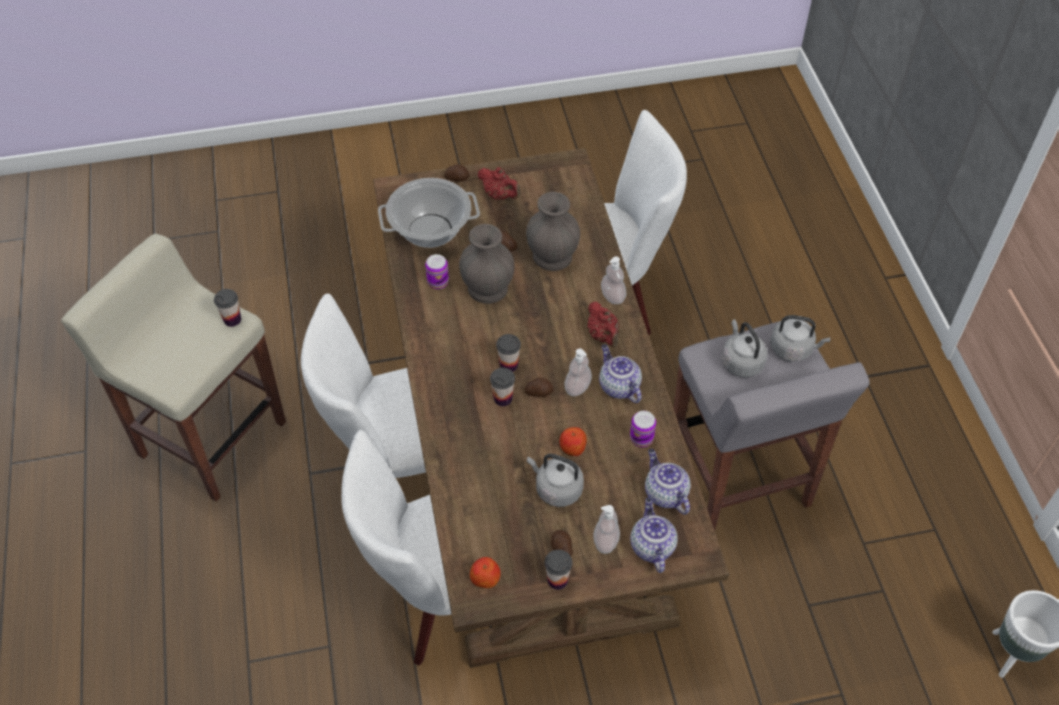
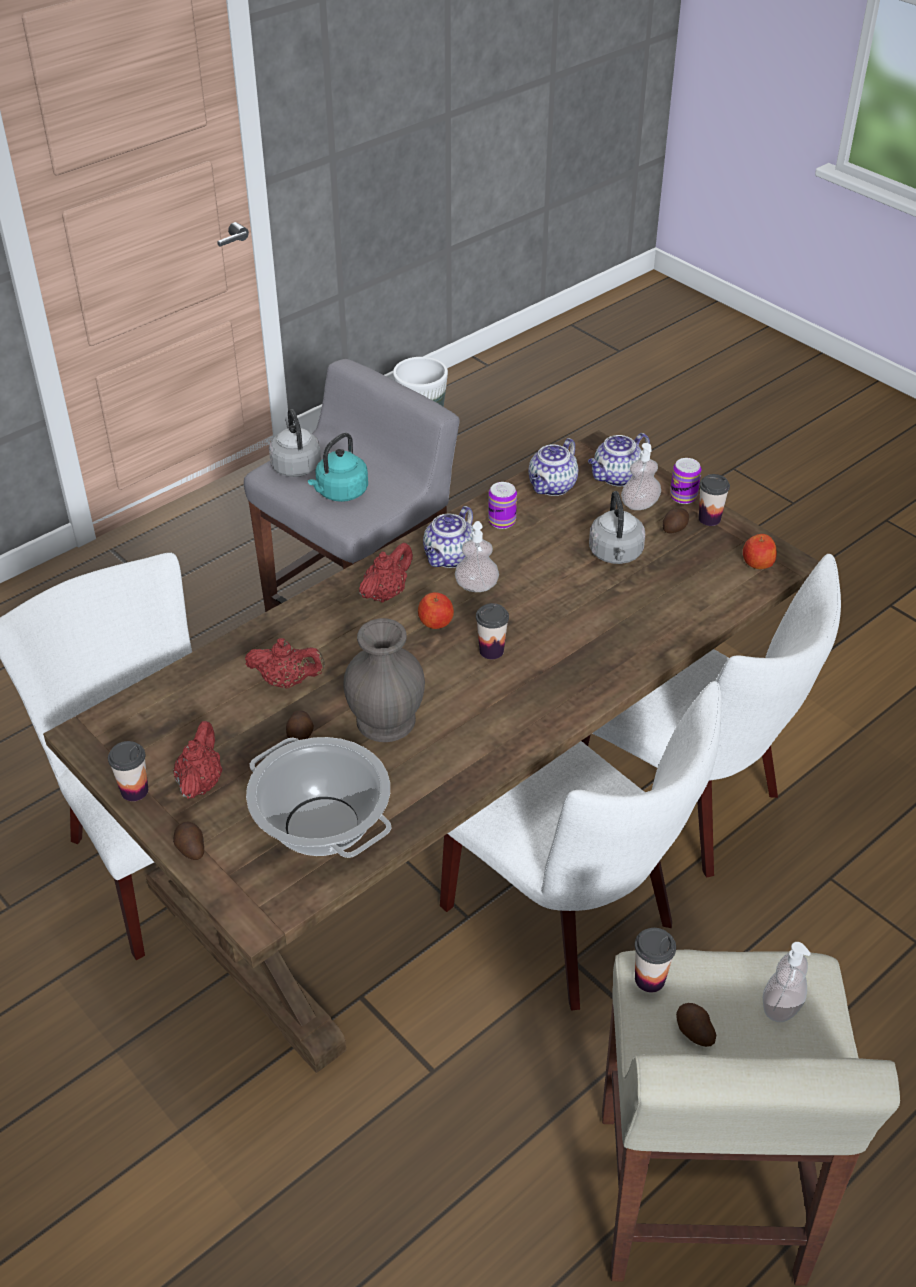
camera: 120 degrees left, 10 degrees down
can [425,254,449,289] -> can moved to [670,458,701,504]
cup [490,368,515,406] -> cup moved to [108,741,148,801]
potato [525,377,554,397] -> potato moved to [676,1003,716,1047]
grey vase [526,192,580,271] -> red teapot [245,638,325,688]
apple [560,427,587,456] -> apple moved to [418,592,454,629]
soap dispenser [601,256,626,304] -> soap dispenser moved to [763,942,811,1022]
grey kettle [722,319,768,377] -> turquoise kettle [308,433,368,502]

